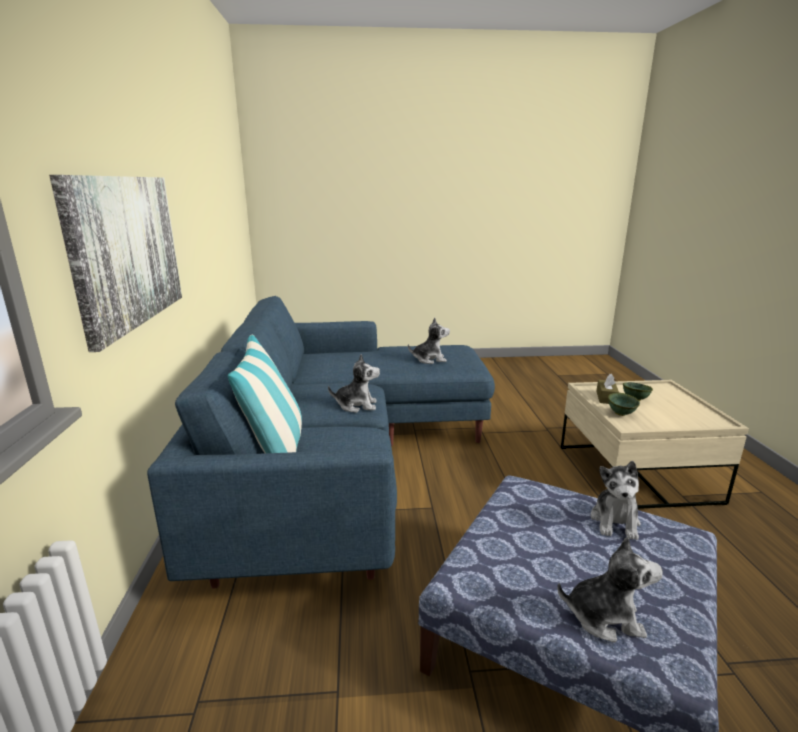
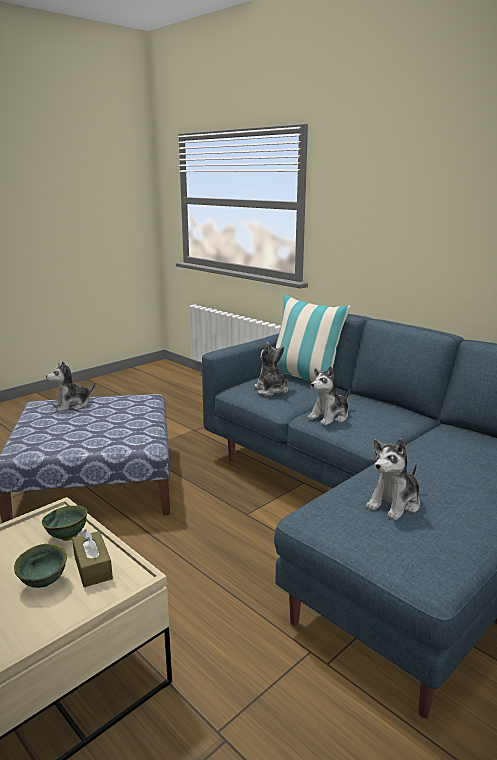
camera: 140 degrees right, 0 degrees up
picture [49,175,182,352] -> none
plush toy [591,461,641,540] -> plush toy moved to [254,342,288,396]

